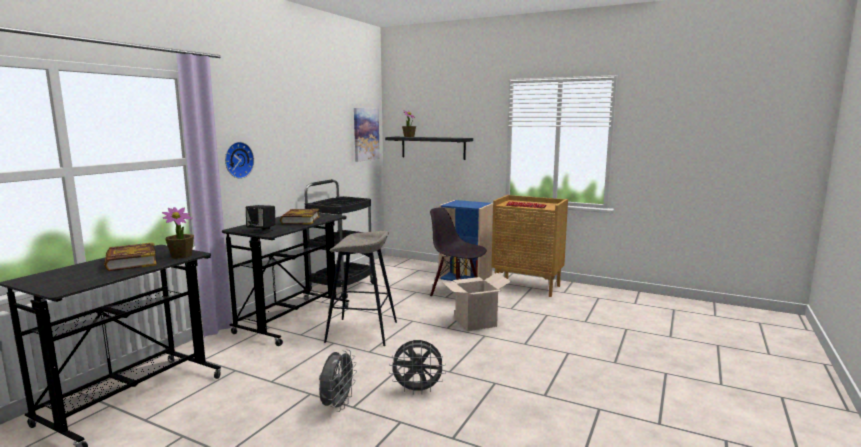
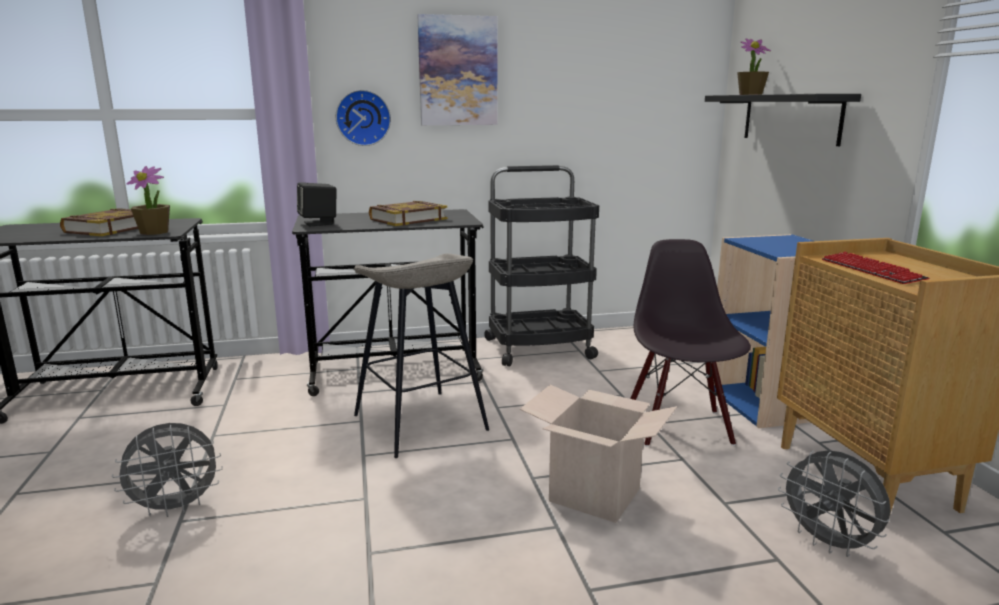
camera: 50 degrees right, 5 degrees up
picture [354,108,380,162] -> picture moved to [418,14,498,125]
grey fan [389,340,446,395] -> grey fan moved to [778,450,891,557]

